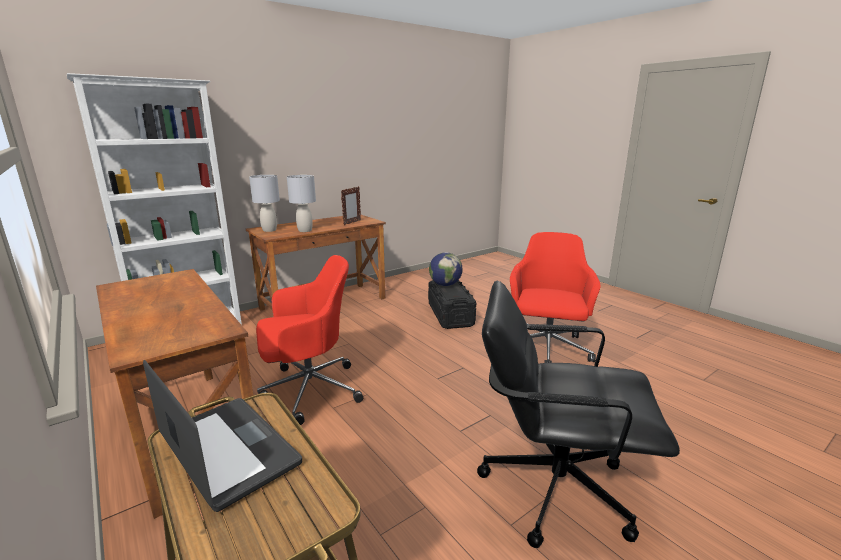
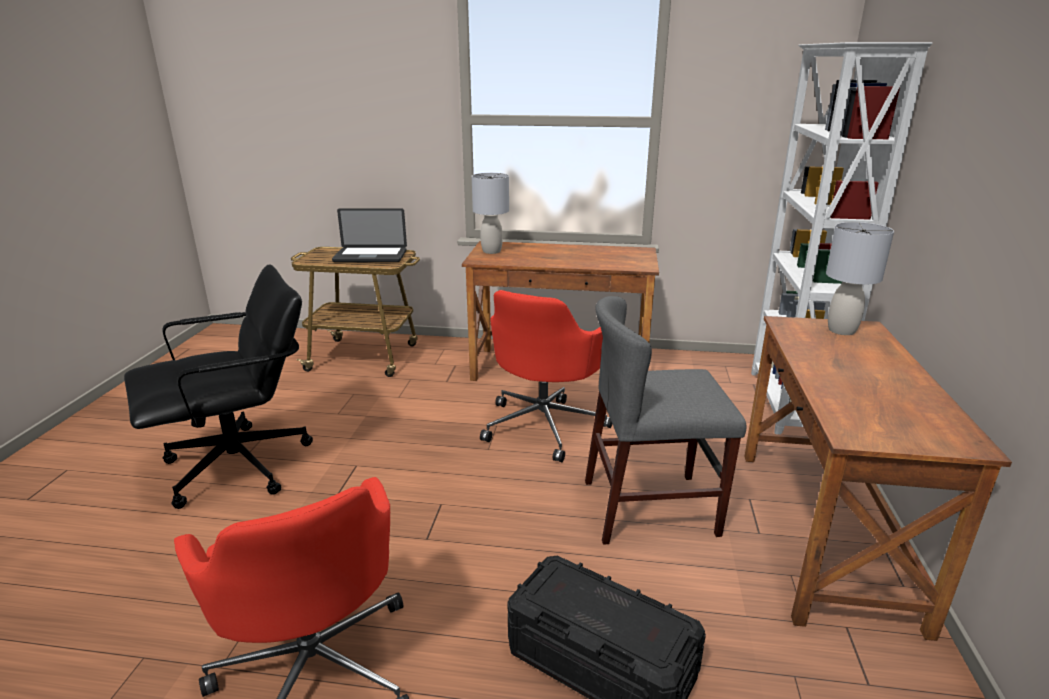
camera: 135 degrees right, 5 degrees up
grey table lamp [287,175,316,232] -> grey table lamp moved to [472,173,509,254]
picture frame [341,186,361,225] -> none
globe [429,252,463,286] -> none
none -> grey chair [585,296,747,545]

